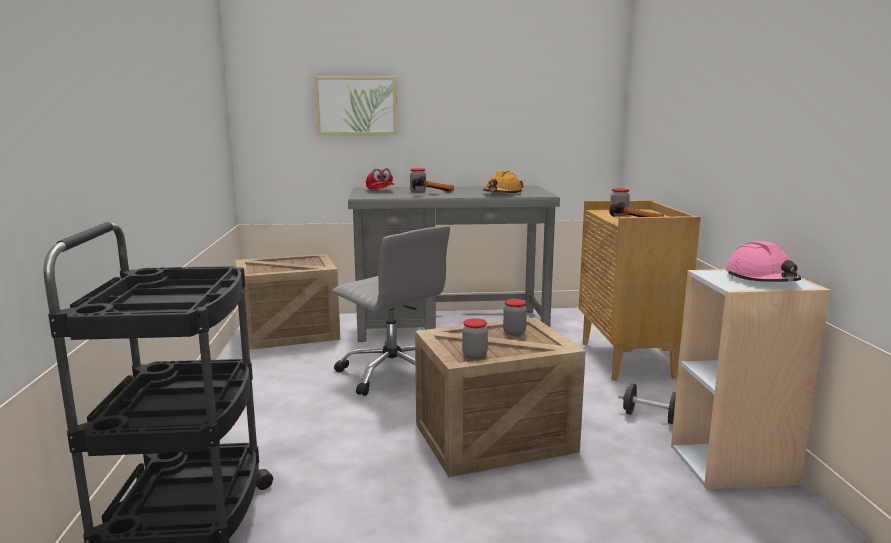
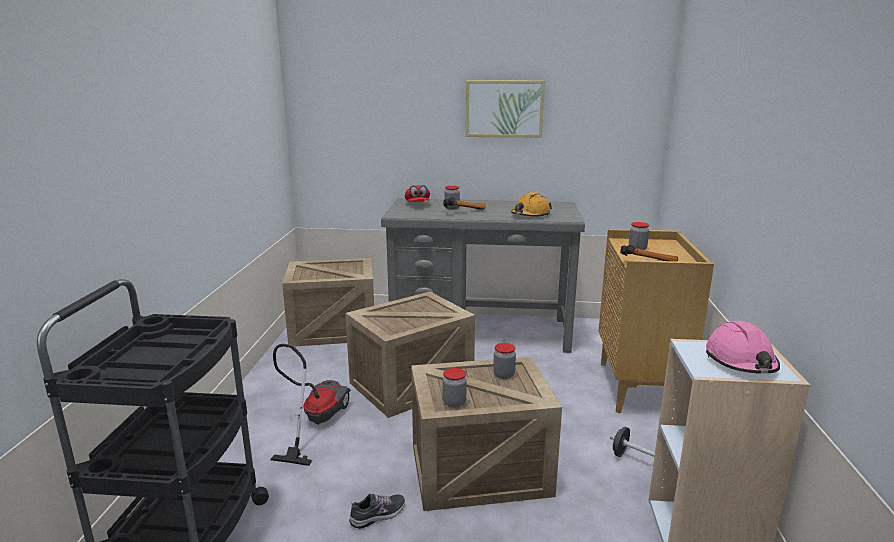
camera: 10 degrees right, 5 degrees up
picture [314,76,397,135] -> picture moved to [465,80,545,138]
grey office chair [332,226,450,396] -> crate [345,292,475,418]
none -> vacuum cleaner [270,344,351,466]
none -> shoe [349,494,405,529]

